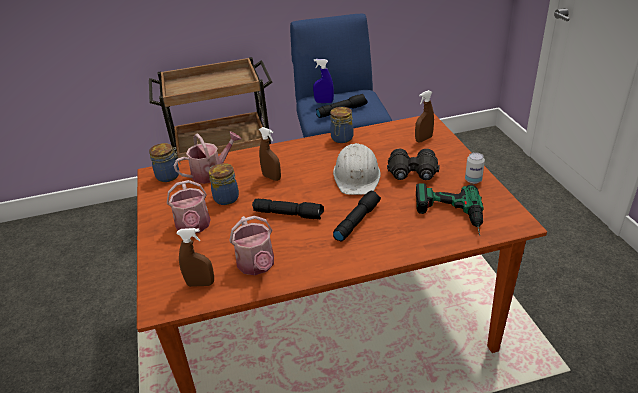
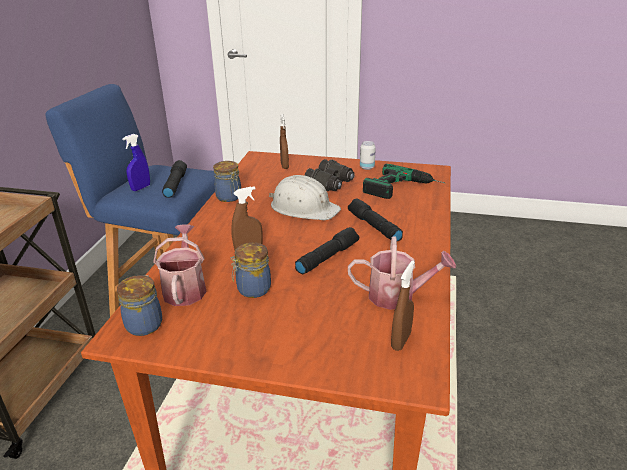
camera: 65 degrees left, 5 degrees down
watering can [167,180,211,234] -> none

